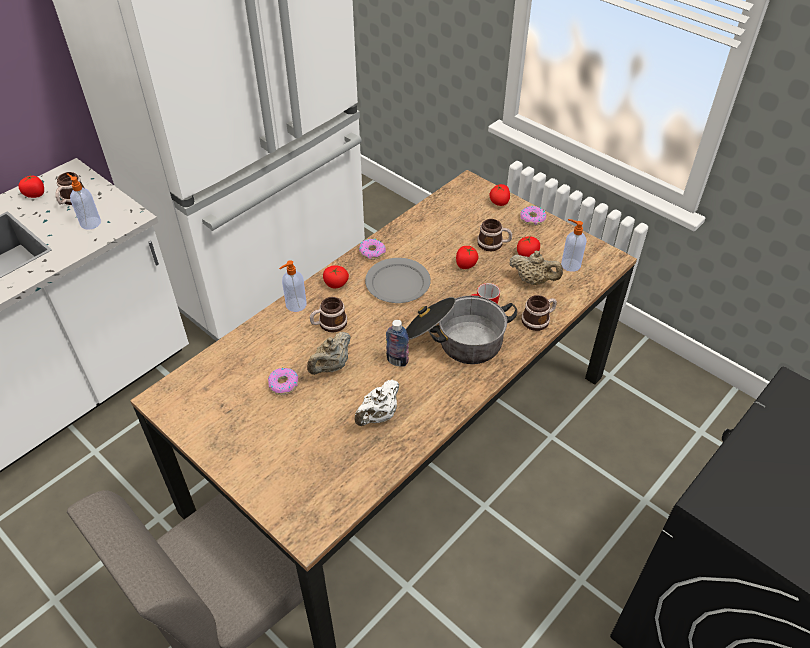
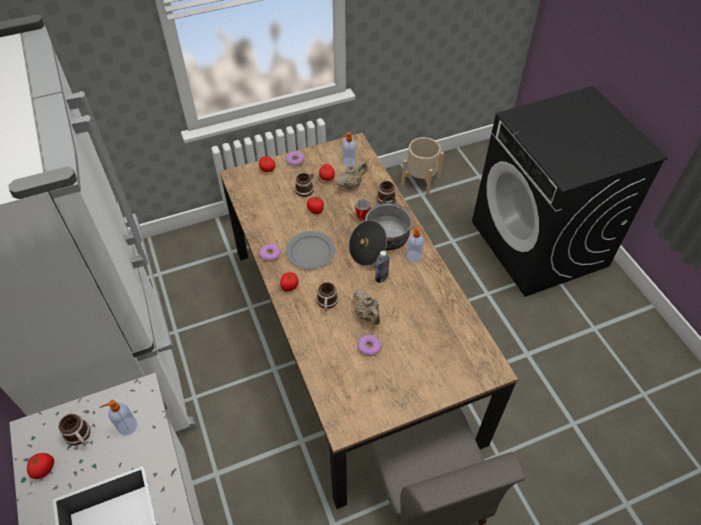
camera: 65 degrees left, 5 degrees up
soap dispenser [279,260,307,312] -> soap dispenser moved to [406,227,424,262]
white teapot [354,380,399,426] -> none
none -> beige planter [401,137,444,195]

